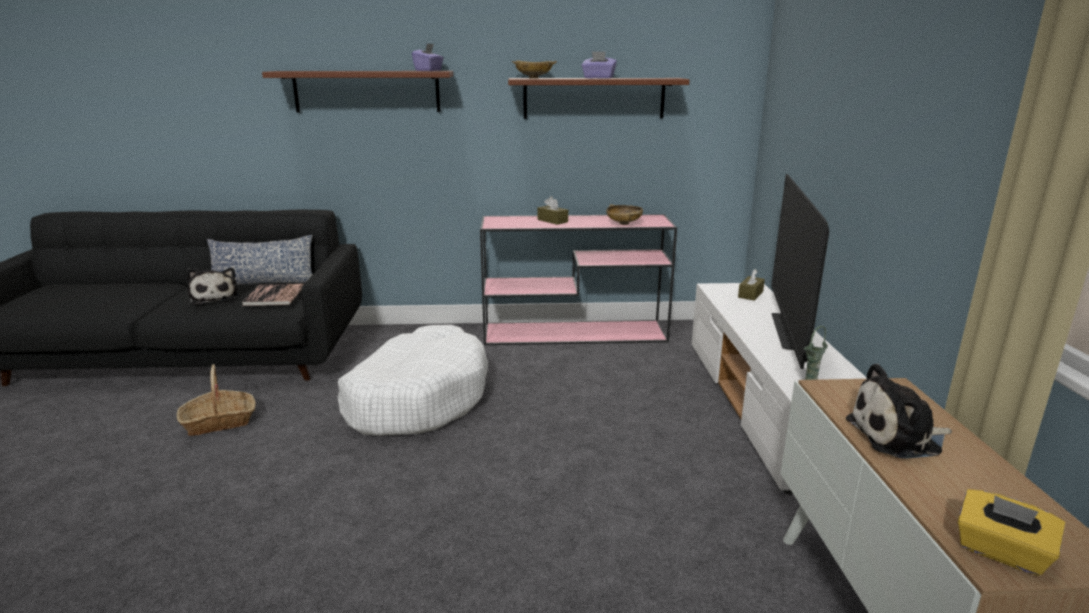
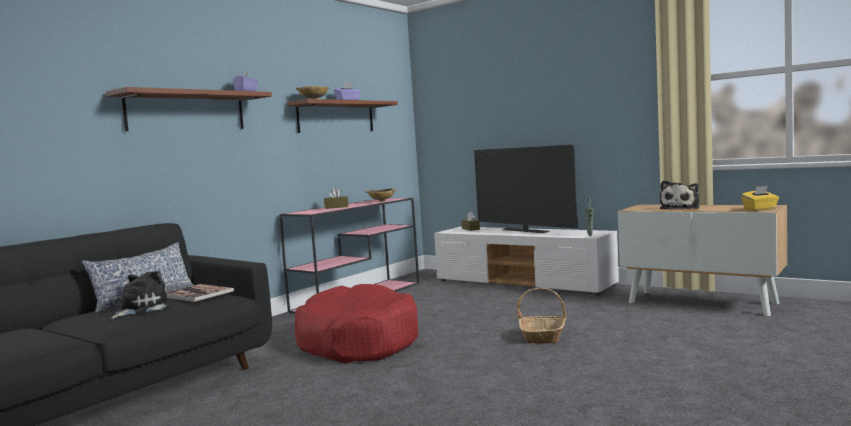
camera: 50 degrees left, 15 degrees down
basket [177,364,256,436] -> basket moved to [517,288,566,343]
plush toy [186,268,239,305] -> plush toy turned 75 degrees counterclockwise [111,271,172,319]
white dog bed [337,325,488,436] -> red dog bed [295,284,418,363]

